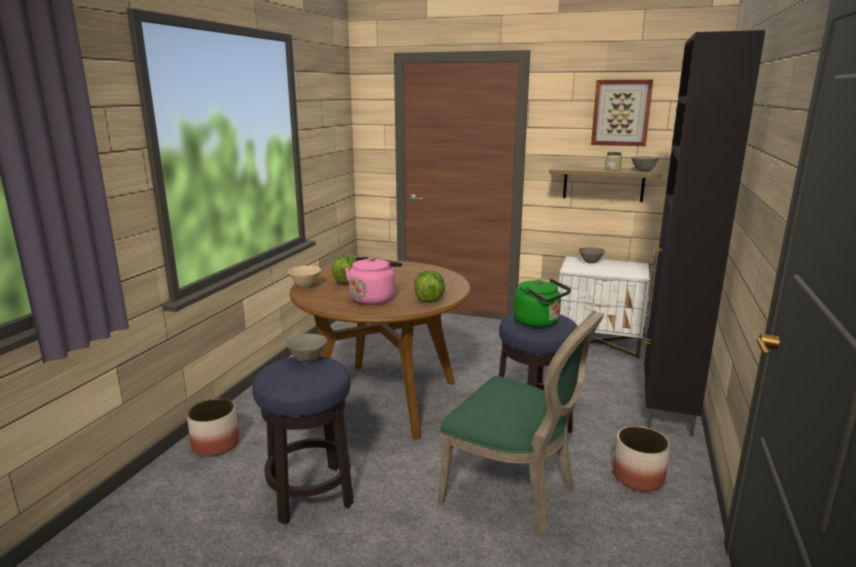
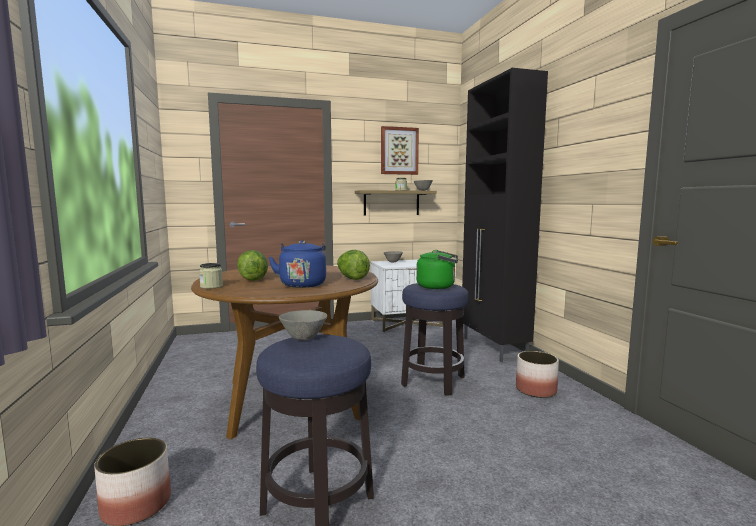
camera: 35 degrees left, 10 degrees down
beige bowl [288,265,321,287] -> jar [199,263,223,289]
pink kettle [345,257,402,305] -> blue kettle [269,240,326,288]
green chair [437,310,604,537] -> none

